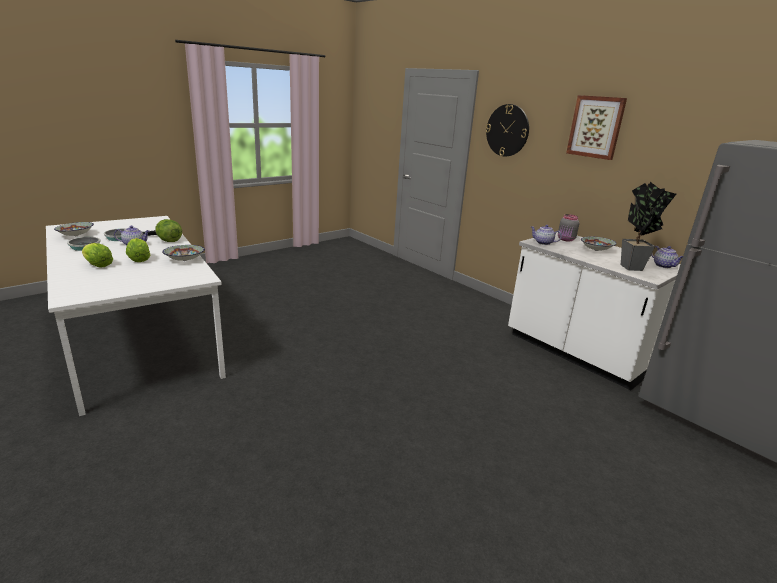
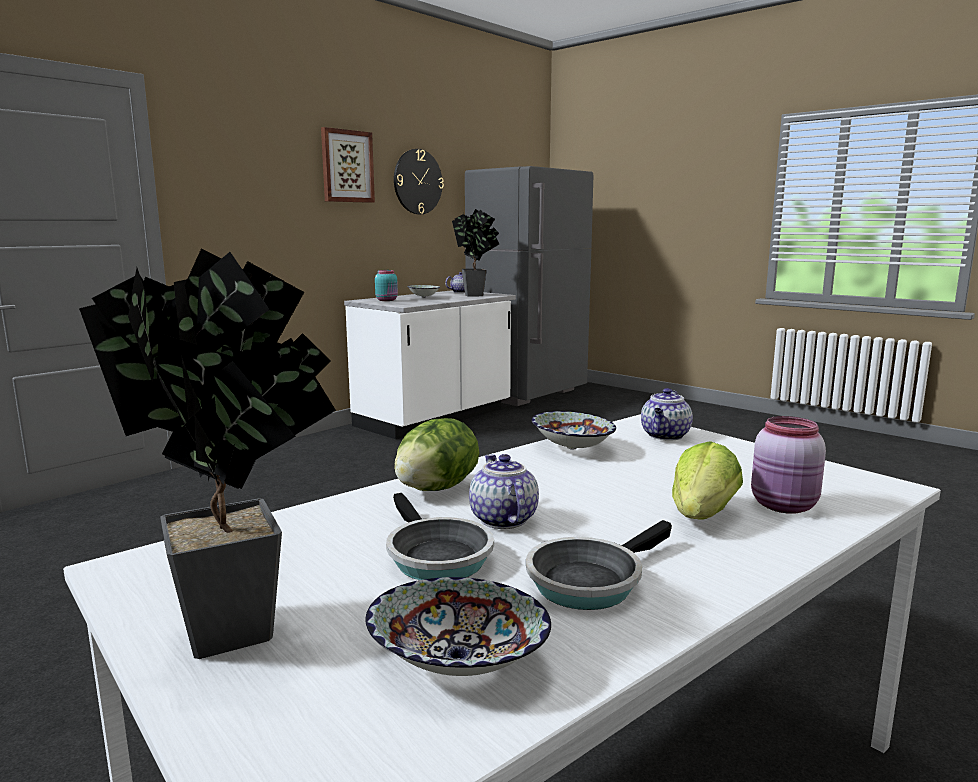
camera: 95 degrees left, 10 degrees down
lettuce [126,238,150,262] -> none
wall clock [486,104,529,156] -> wall clock moved to [394,149,444,214]
teapot [531,225,562,245] -> teapot moved to [641,388,693,440]
grey jar [558,214,579,241] -> turquoise jar [375,270,398,301]
none -> potted plant [79,249,336,659]
none -> pink jar [751,416,826,514]

